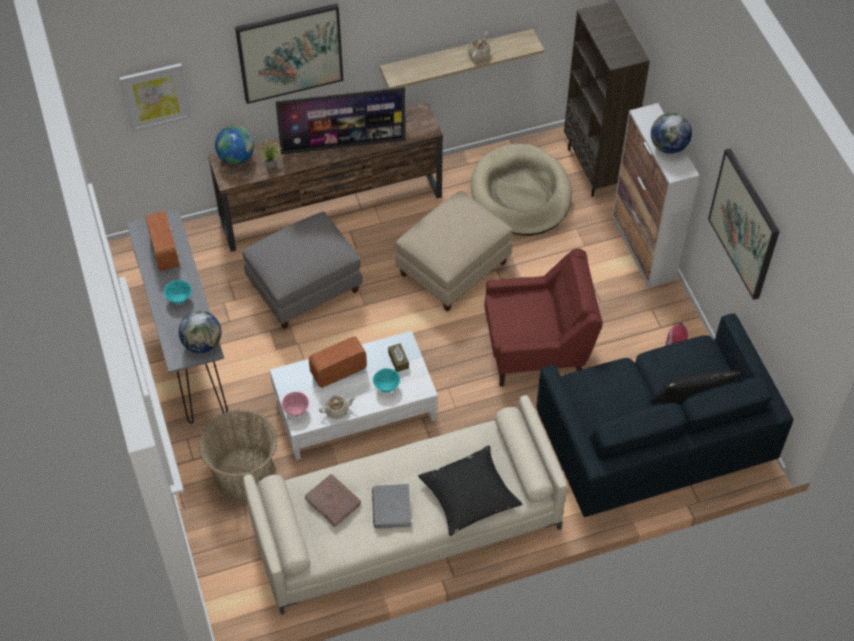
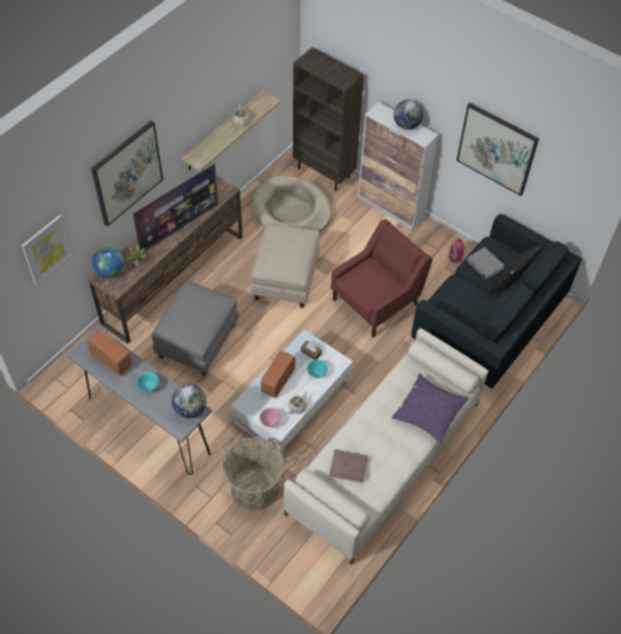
camera: 35 degrees left, 0 degrees up
grey book [372,484,411,528] -> grey book moved to [467,247,505,280]
black pillow [418,445,522,536] -> purple pillow [392,373,468,444]

